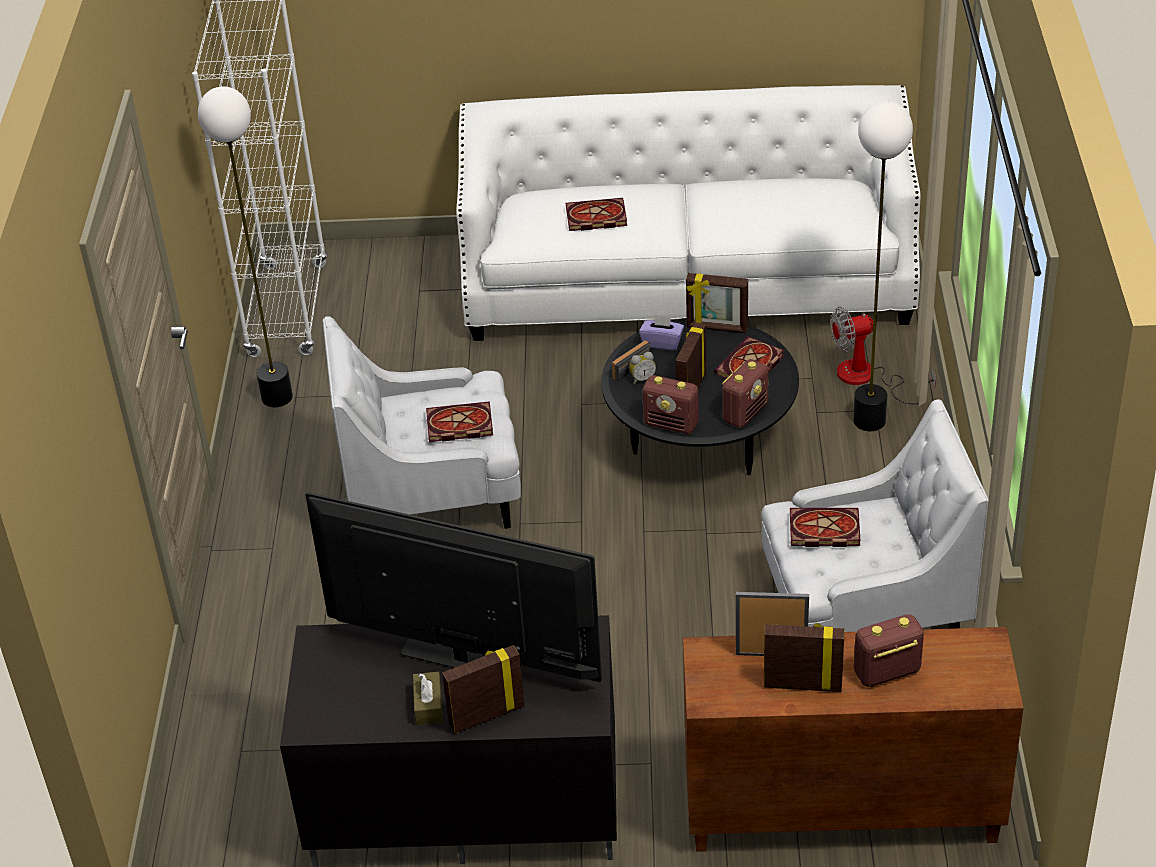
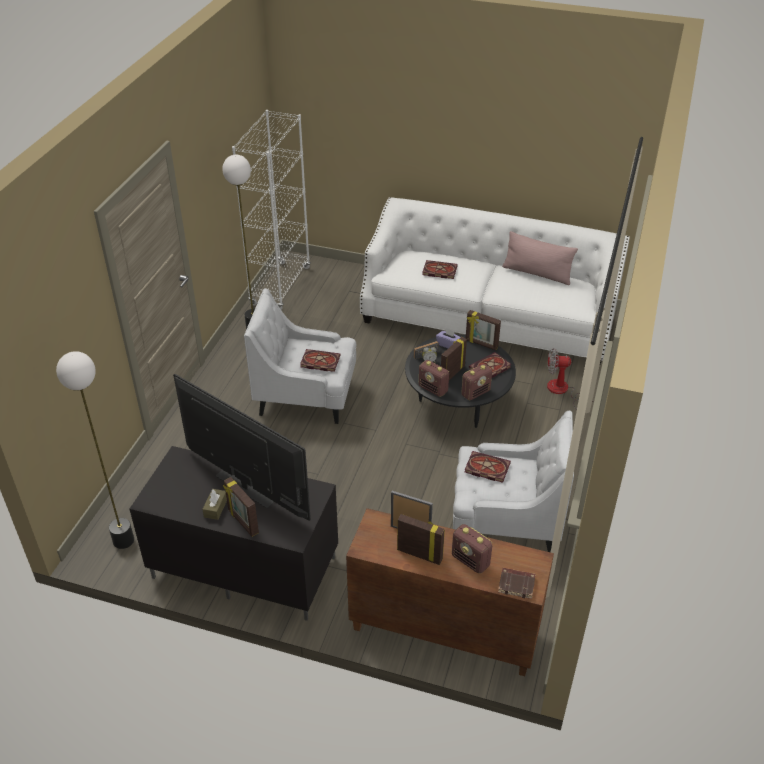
camera: 15 degrees right, 0 degrees up
picture frame [442,645,525,734] -> picture frame turned 120 degrees counterclockwise [223,477,259,537]
floor lamp [853,101,913,431] -> floor lamp moved to [56,351,134,549]
radio [854,614,924,687] -> radio turned 135 degrees counterclockwise [452,524,493,574]
none -> brown book [498,568,535,599]
none -> pink pillow [502,231,578,285]

